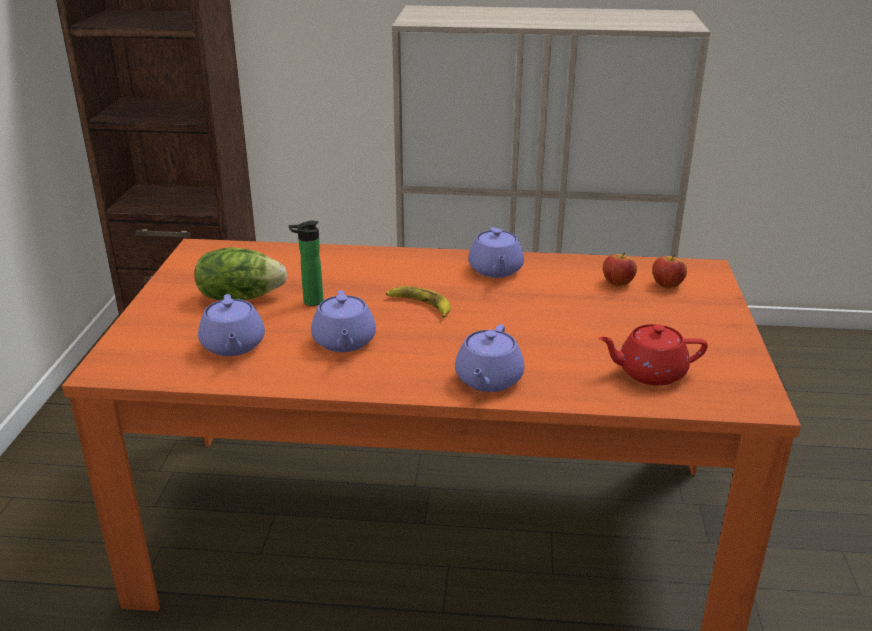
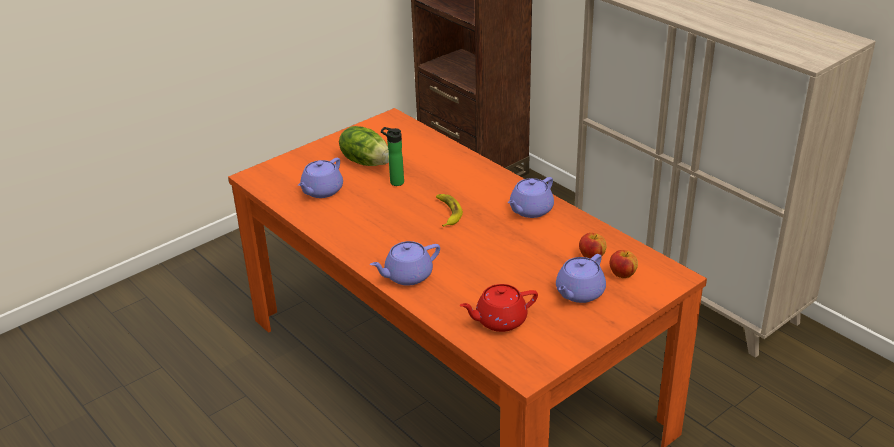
camera: 45 degrees right, 5 degrees up
purple teapot [311,290,376,352] -> purple teapot moved to [556,254,606,303]
red teapot [598,324,708,386] -> red teapot turned 60 degrees counterclockwise [459,284,538,332]

